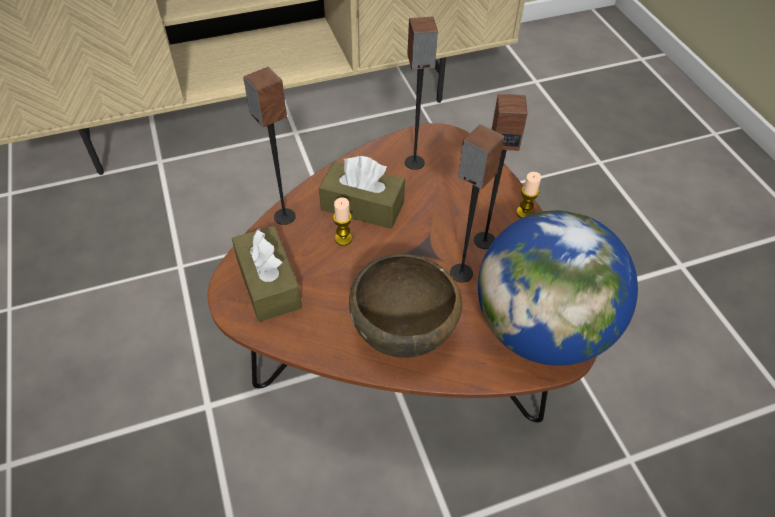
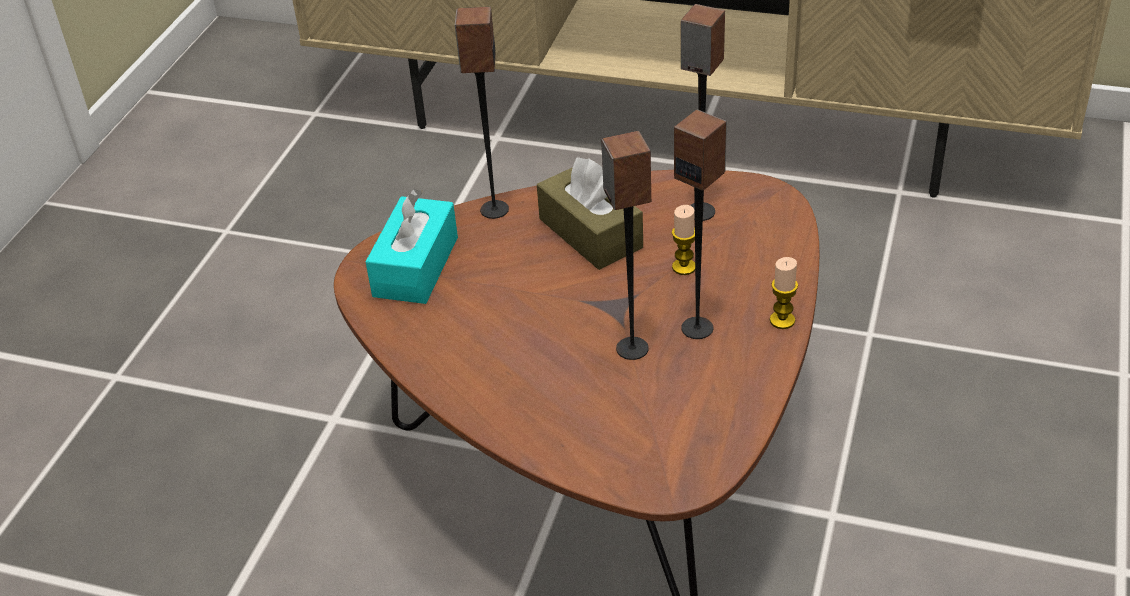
camera: 40 degrees right, 10 degrees down
brown tissue box [232,226,302,322] -> turquoise tissue box [366,189,458,304]
candle [333,197,352,246] -> candle moved to [672,205,695,275]
brown bowl [349,254,462,358] -> none
globe [478,210,638,366] -> none

